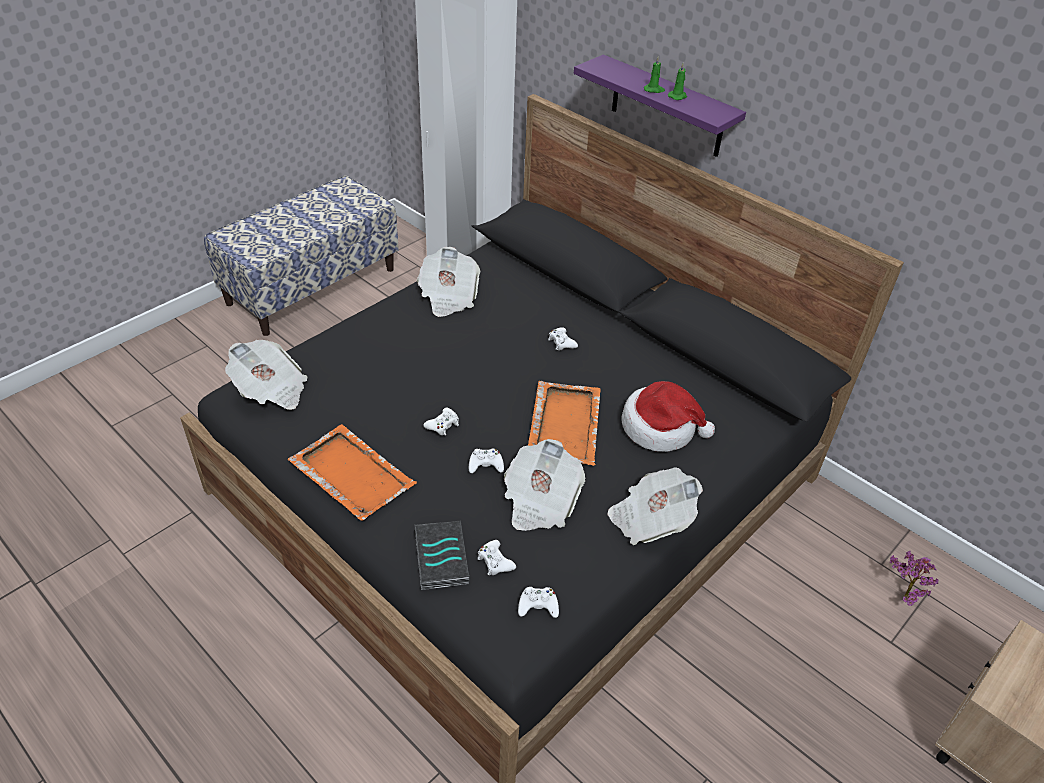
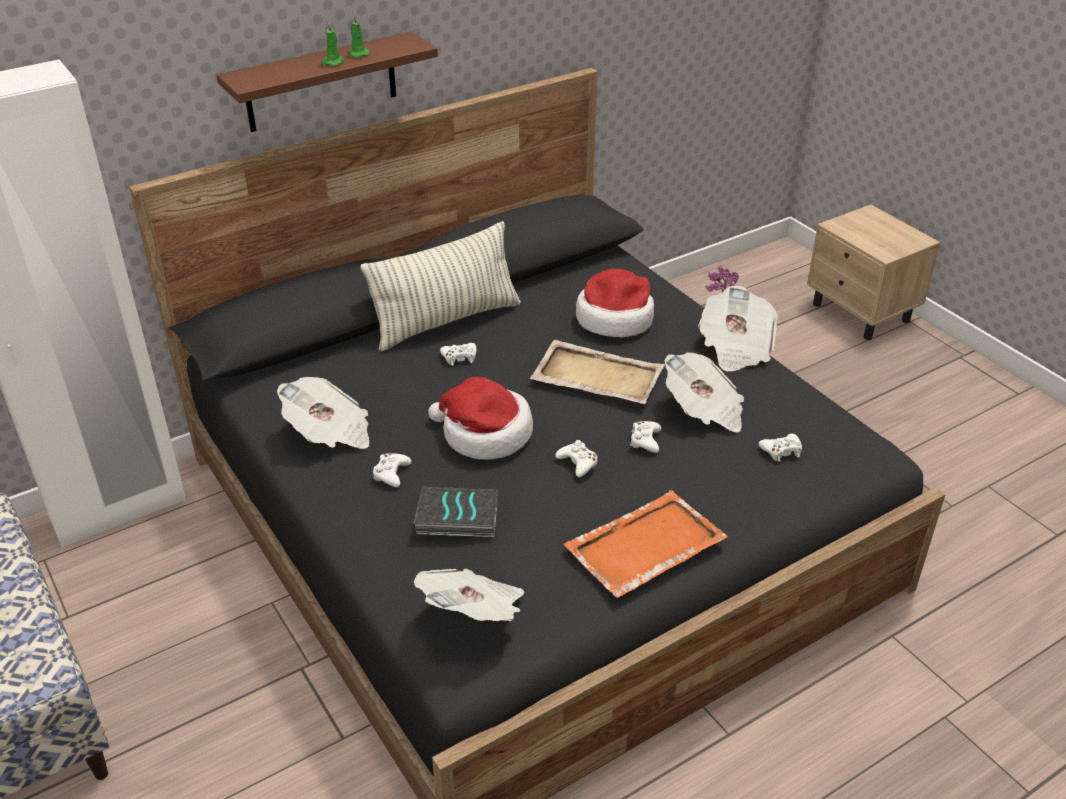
camera: 75 degrees left, 5 degrees down
book [415,521,469,590] -> book moved to [413,487,498,537]
white game controller [518,587,559,618] -> white game controller moved to [373,452,411,487]
orange tray [528,381,601,466] -> beige tray [530,340,665,404]
purple shelf [574,55,746,157] -> brown shelf [217,32,438,132]
none -> pillow [360,221,521,351]
none -> hat [428,377,533,460]

